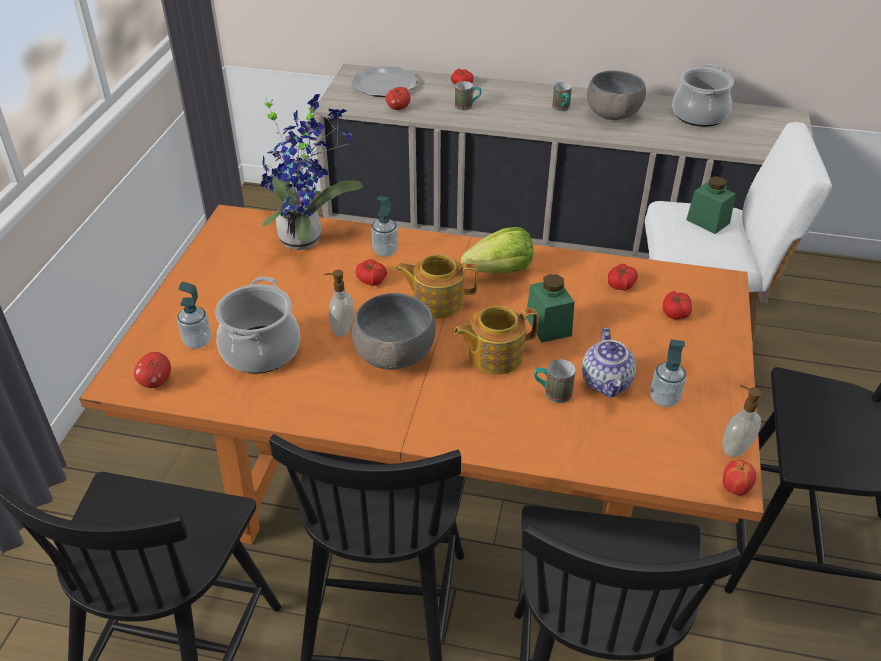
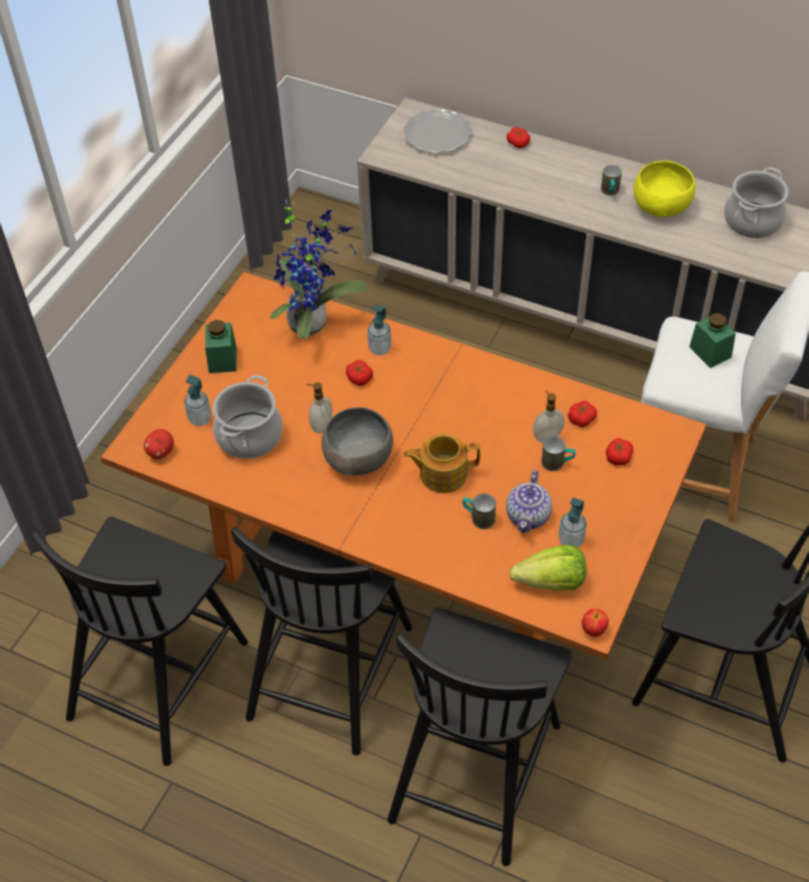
camera: 15 degrees right, 10 degrees up
apple [385,87,411,110] -> none
teapot [395,254,478,318] -> none
mug [455,81,481,110] -> mug moved to [541,436,576,471]
lettuce [461,227,533,273] -> lettuce moved to [510,545,587,591]
green jar [526,274,574,343] -> green jar moved to [205,319,236,373]
grey bowl [587,71,646,120] -> yellow bowl [633,161,696,217]
soap dispenser [723,385,761,457] -> soap dispenser moved to [533,390,565,443]

